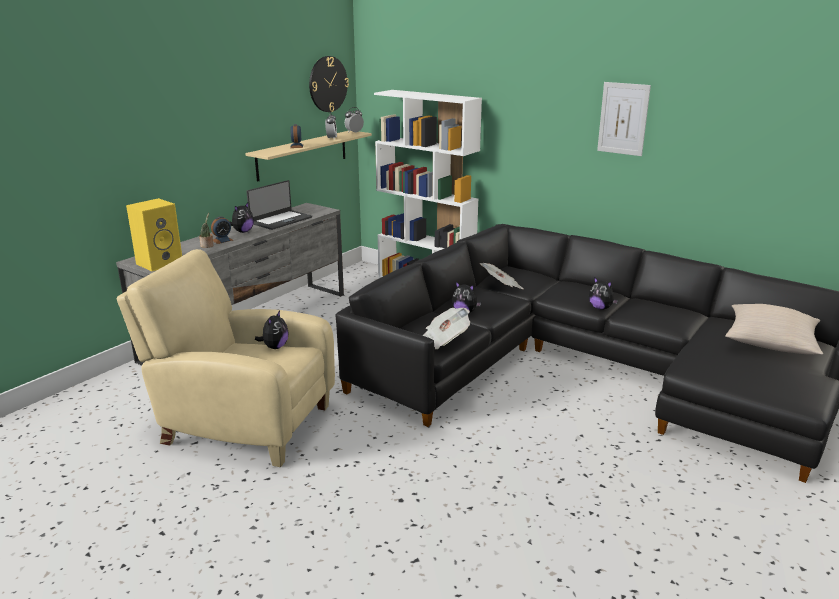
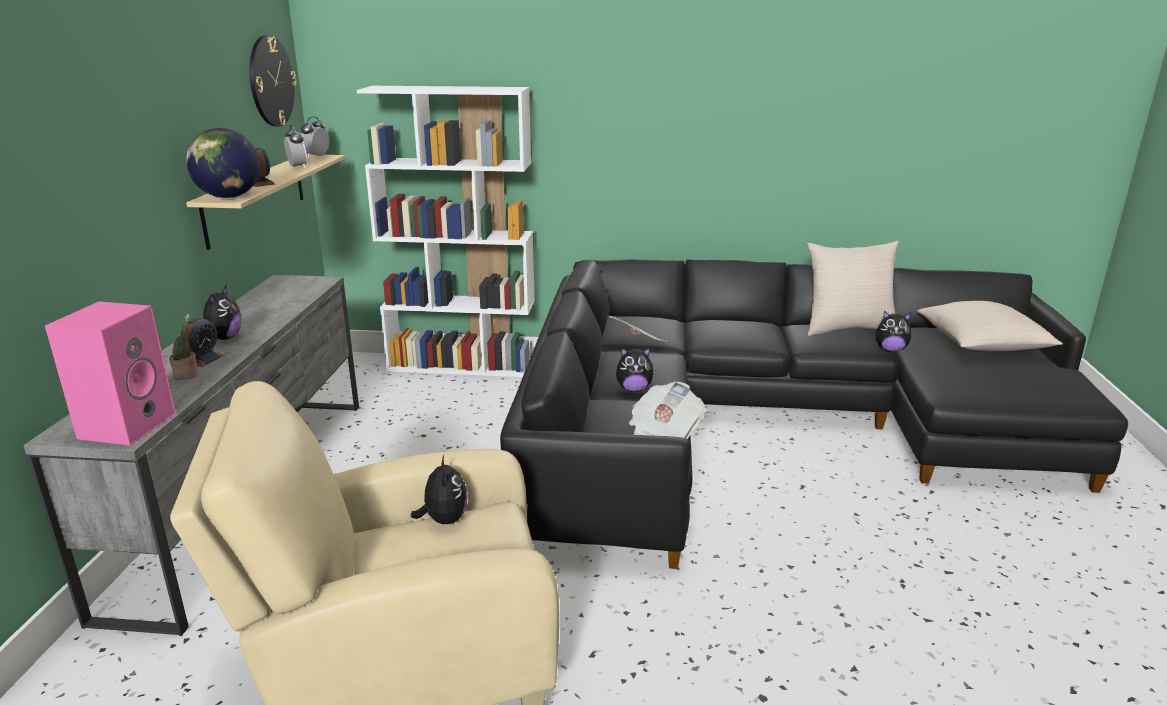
camera: 30 degrees left, 0 degrees up
yellow speaker [126,198,182,271] -> pink speaker [45,302,176,445]
laptop [246,180,312,230] -> none
plush toy [589,277,618,310] -> plush toy moved to [876,311,913,352]
picture [597,82,651,156] -> none
none -> globe [186,128,260,198]
none -> beige pillow [807,241,898,336]

